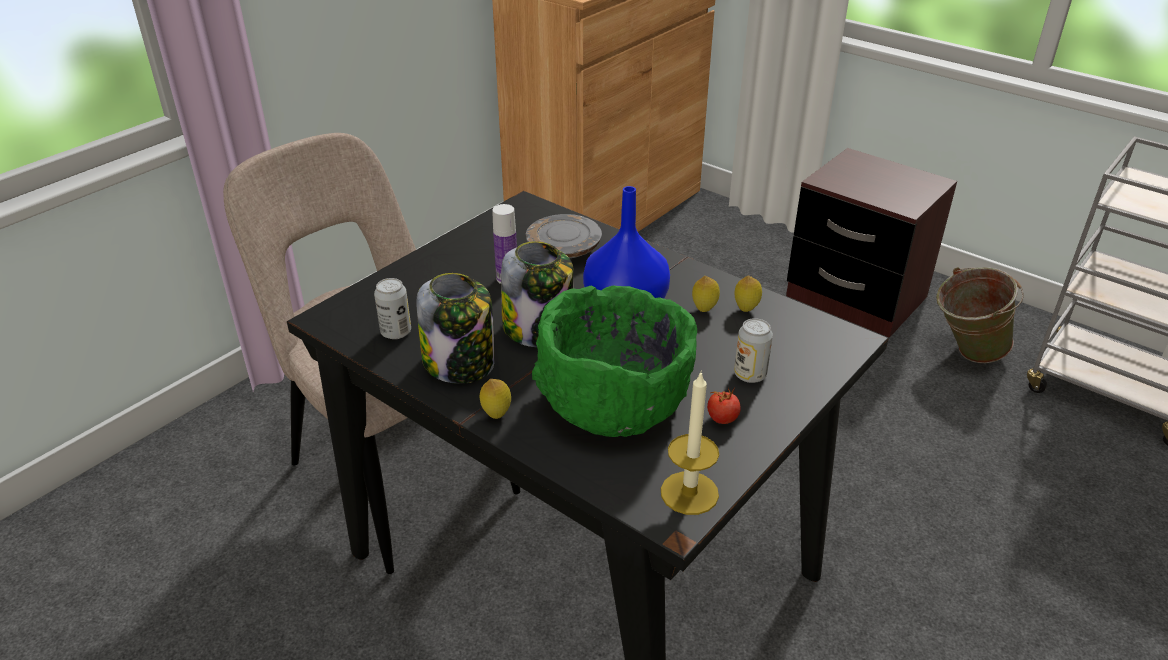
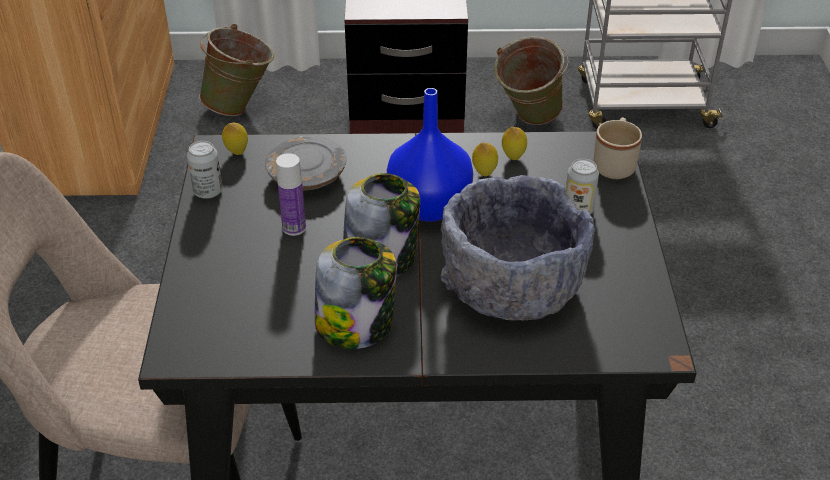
camera: 40 degrees left, 5 degrees up
can [374,278,411,339] -> can moved to [187,141,223,199]
lemon [480,379,511,419] -> lemon moved to [222,123,248,155]
green bowl [532,286,697,437] -> grey bowl [441,175,595,321]
candle [661,370,719,515] -> none
tomato [707,388,741,424] -> none
none -> green bucket [199,24,274,116]
none -> beige mug [593,117,642,179]

